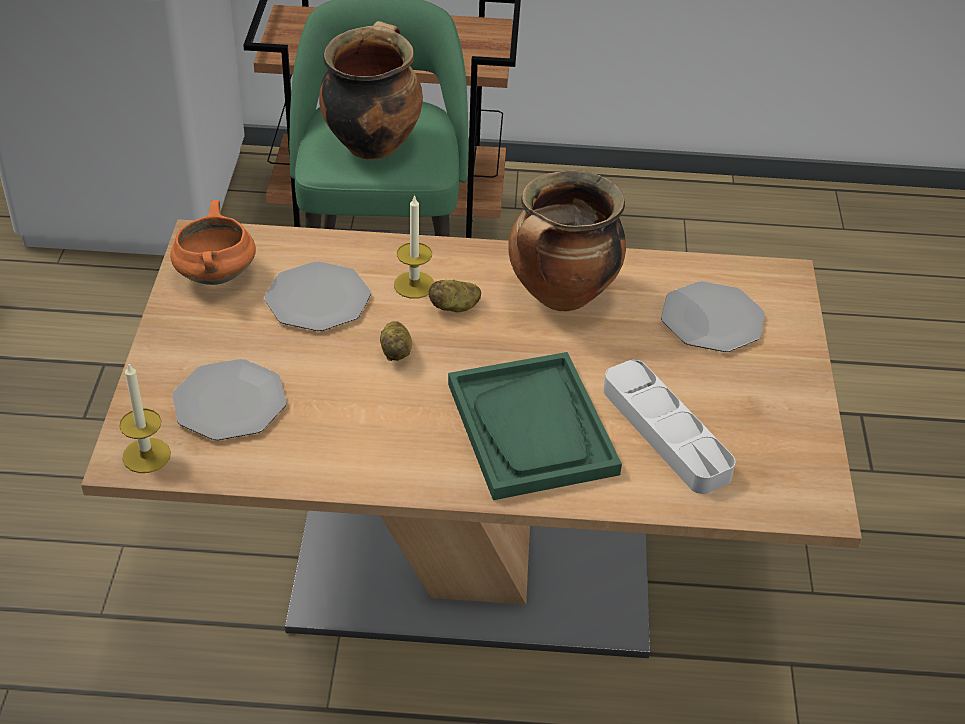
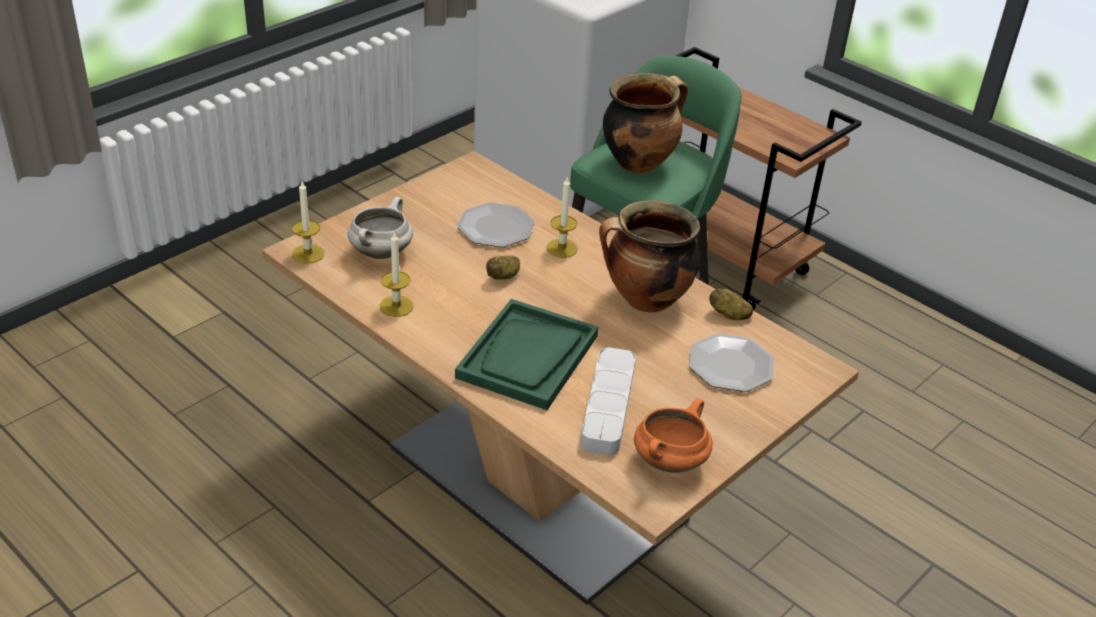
camera: 40 degrees right, 5 degrees down
orange cooking pot [170,200,256,285] -> orange cooking pot moved to [634,398,713,473]
plate [172,359,287,440] -> white cooking pot [348,197,413,259]
potato [428,280,481,312] -> potato moved to [709,288,753,320]
none -> candle [380,231,414,317]

